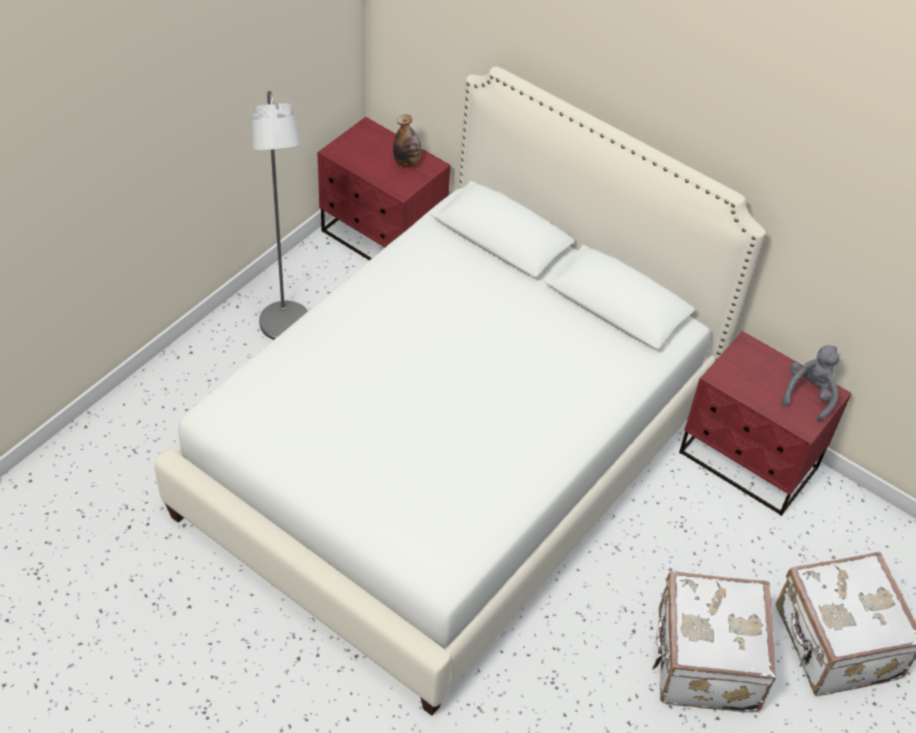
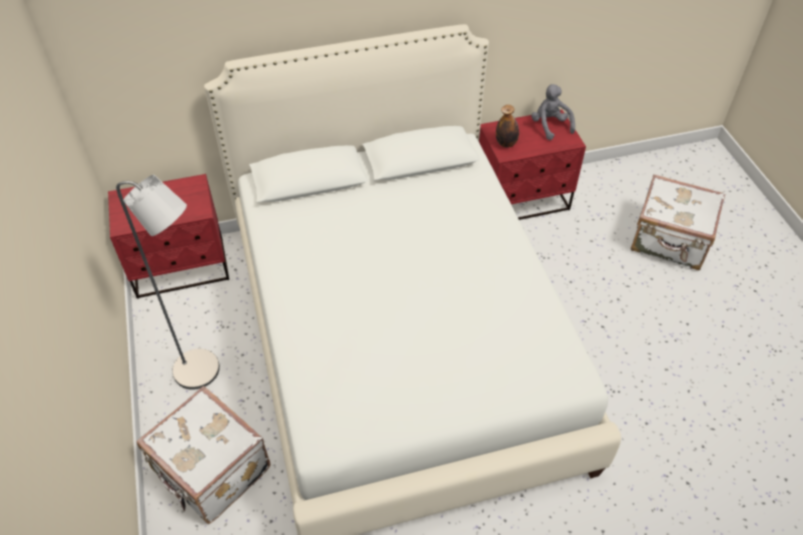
camera: 50 degrees left, 0 degrees up
bottle [393,115,421,168] -> bottle moved to [496,105,519,148]
white suitcase [652,571,776,713] -> white suitcase moved to [137,386,270,524]

